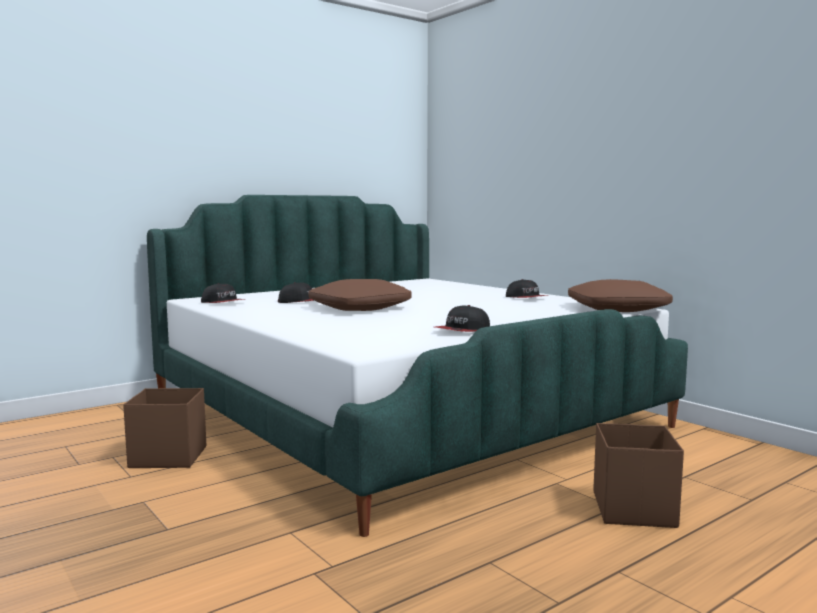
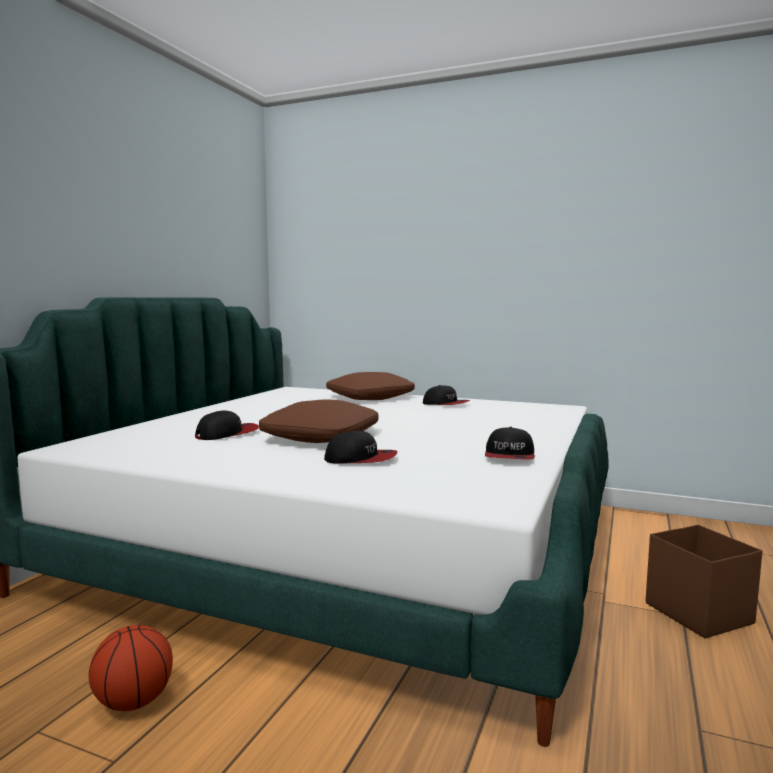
camera: 30 degrees left, 0 degrees up
brown storage box [123,388,206,468] -> basketball [89,625,173,711]
cap [201,283,244,303] -> cap moved to [324,431,398,464]
brown pillow [568,279,673,312] -> brown pillow moved to [326,372,415,400]

